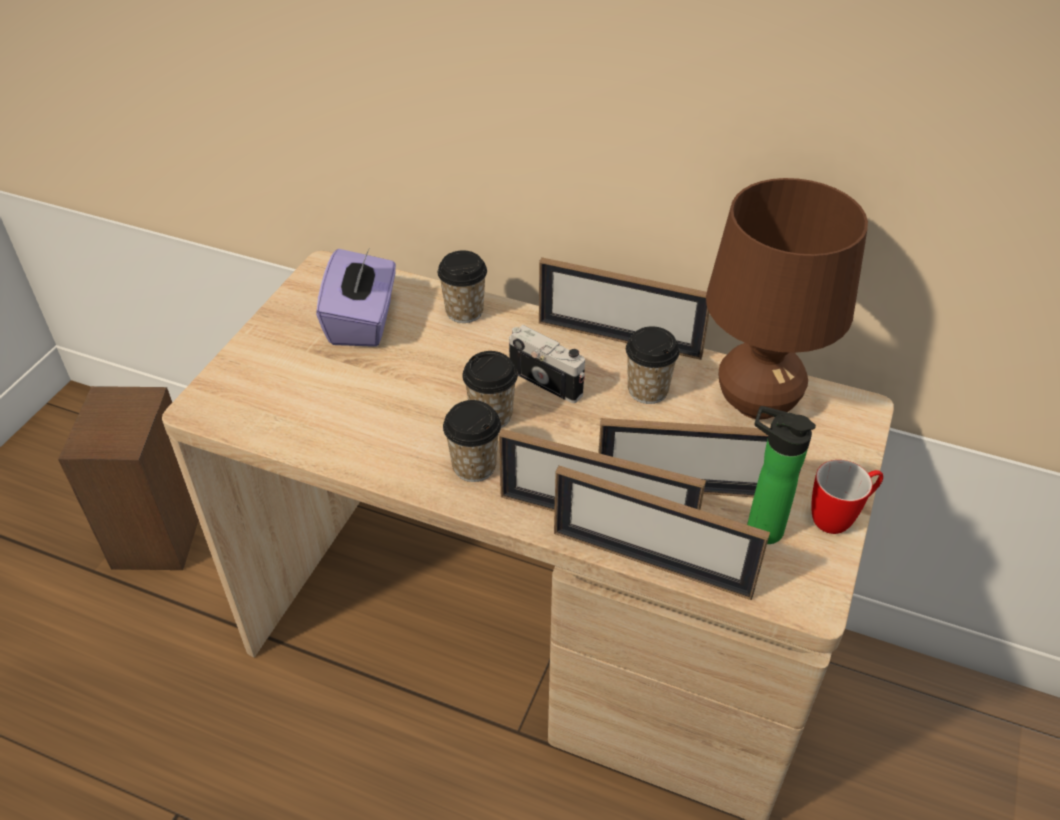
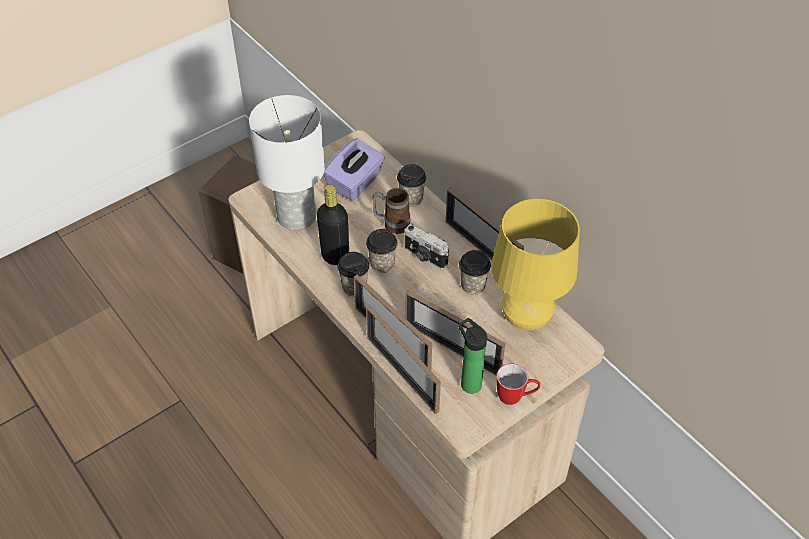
camera: 30 degrees right, 5 degrees up
camera [509,325,585,403] -> camera turned 150 degrees clockwise [404,224,449,269]
brown table lamp [706,178,868,419] -> yellow table lamp [491,199,580,330]
none -> white table lamp [249,95,325,230]
none -> black bottle [317,185,349,265]
none -> mug [372,188,410,234]

